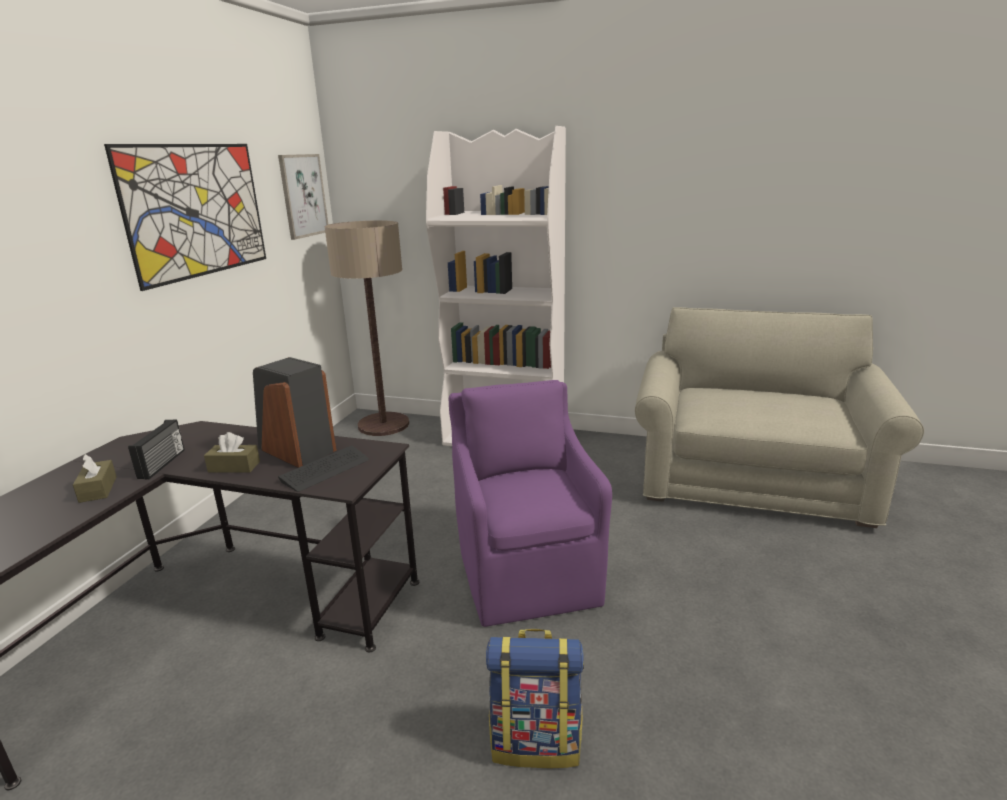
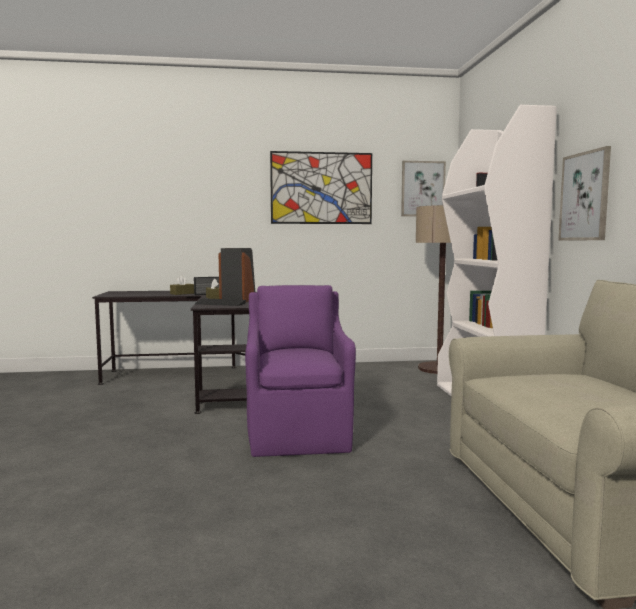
camera: 65 degrees right, 15 degrees down
purple armchair [449,380,612,627] -> purple armchair turned 60 degrees counterclockwise [245,285,356,457]
backpack [486,629,584,769] -> none
none -> picture [558,146,611,240]

